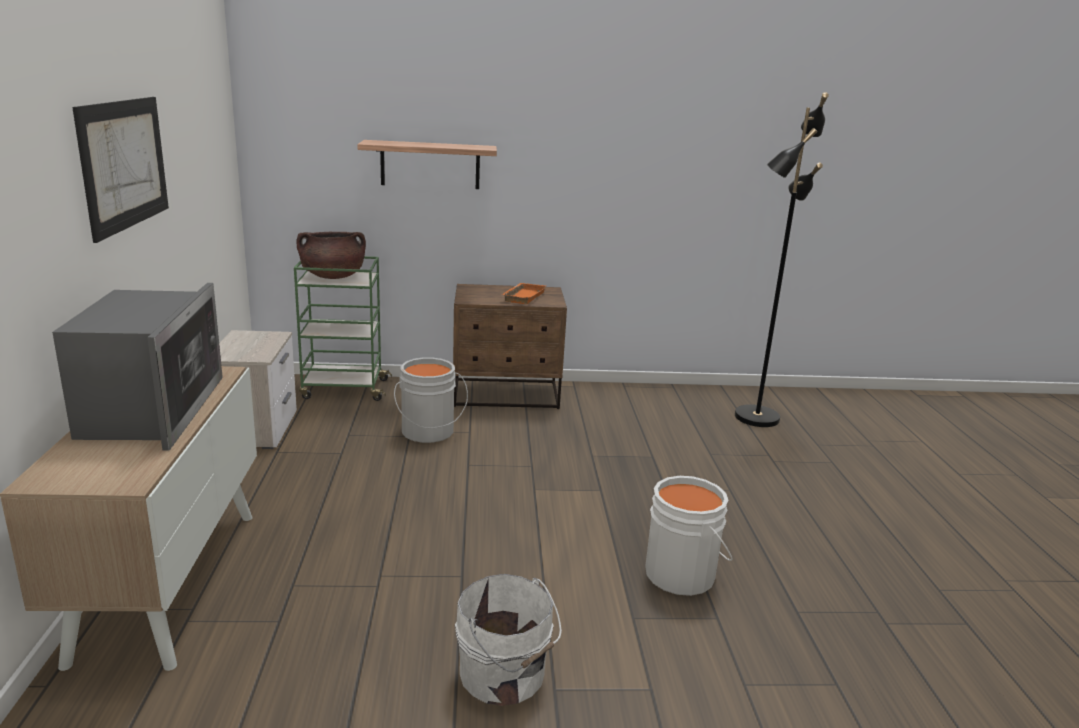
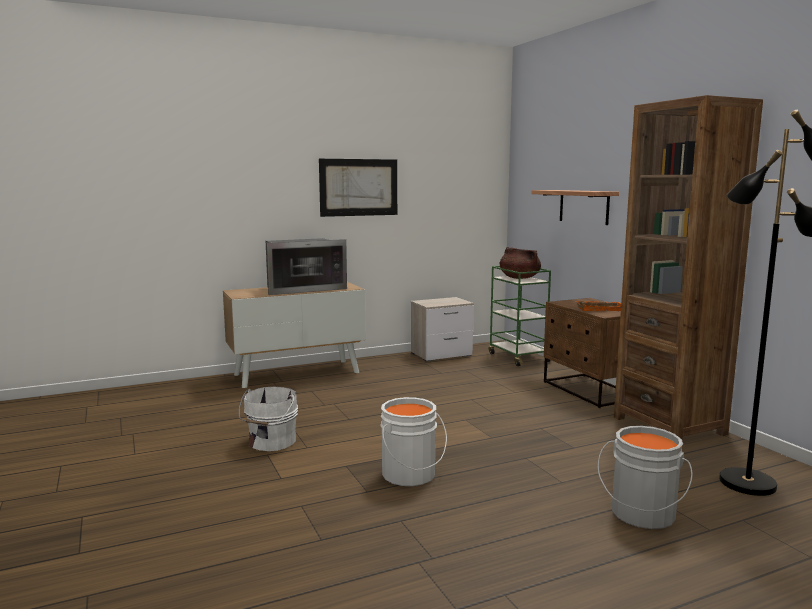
camera: 70 degrees right, 10 degrees down
grey bucket [394,357,468,443] -> grey bucket moved to [598,426,693,529]
none -> brown bookcase [614,95,763,441]

